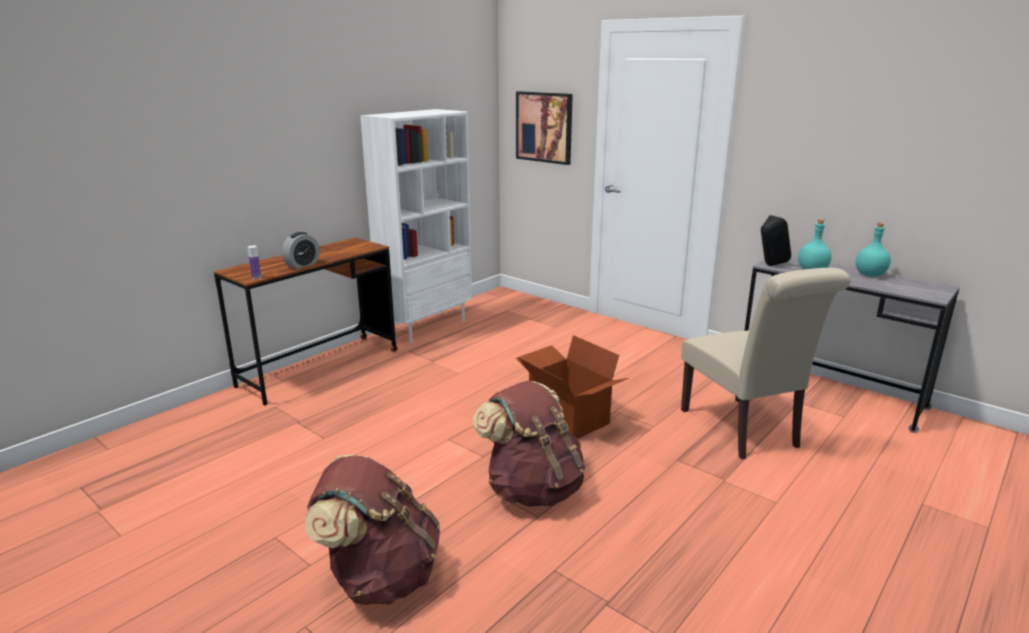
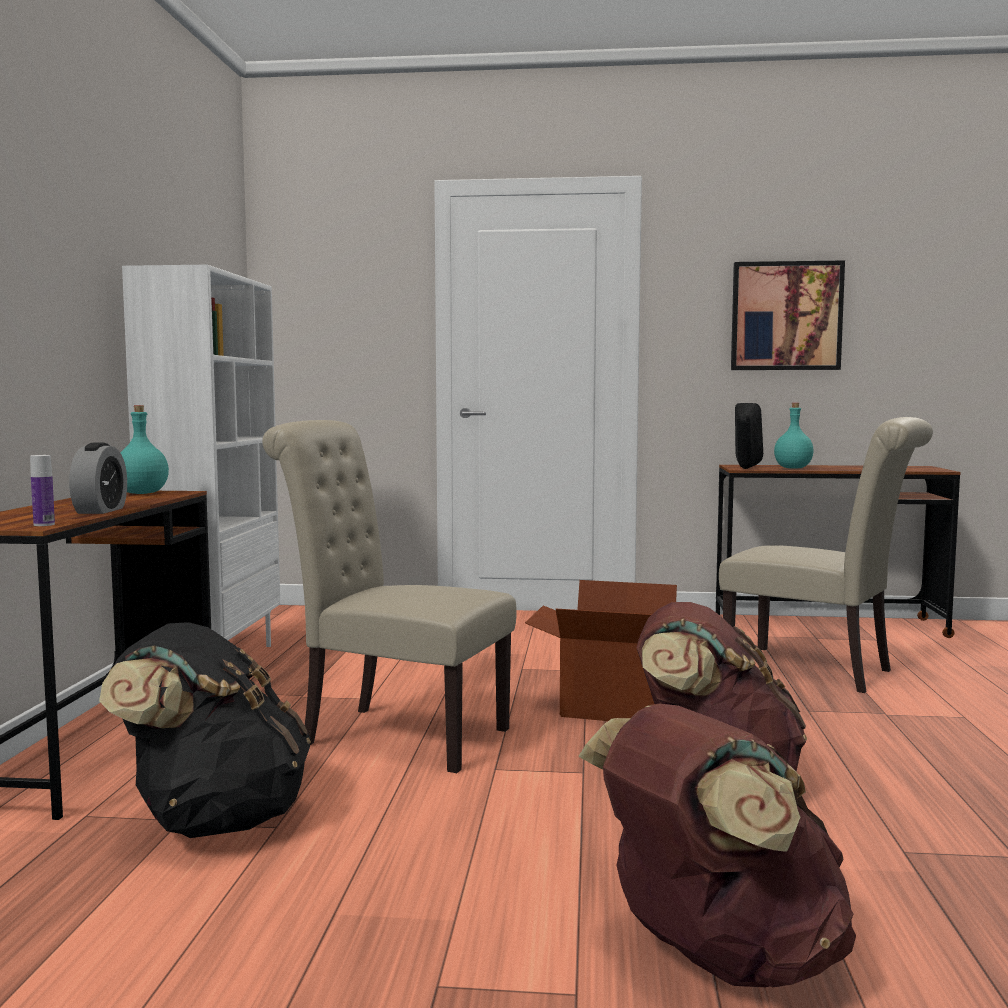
camera: 35 degrees left, 15 degrees down
picture [516,91,573,165] -> picture moved to [731,260,845,370]
grey desk [744,256,960,433] -> brown desk [716,465,960,638]
turquoise bottle [856,223,891,277] -> turquoise bottle moved to [120,405,169,494]
none -> black backpack [99,622,311,838]
none -> beige chair [262,420,517,773]

